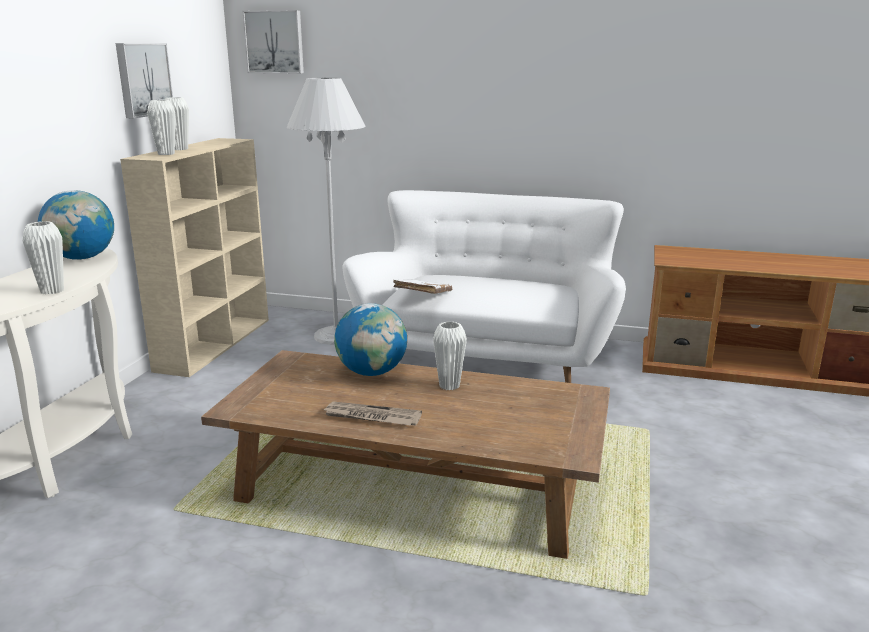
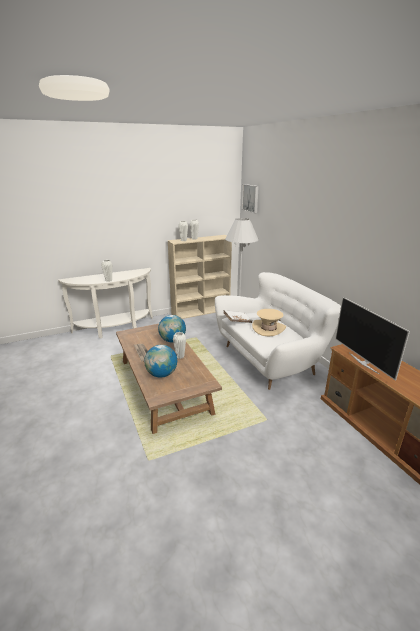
camera: 50 degrees right, 5 degrees up
globe [38,190,114,260] -> globe moved to [144,345,177,378]
picture [116,43,173,119] -> none
none -> beige hat [252,309,286,336]
none -> television [335,297,410,381]

